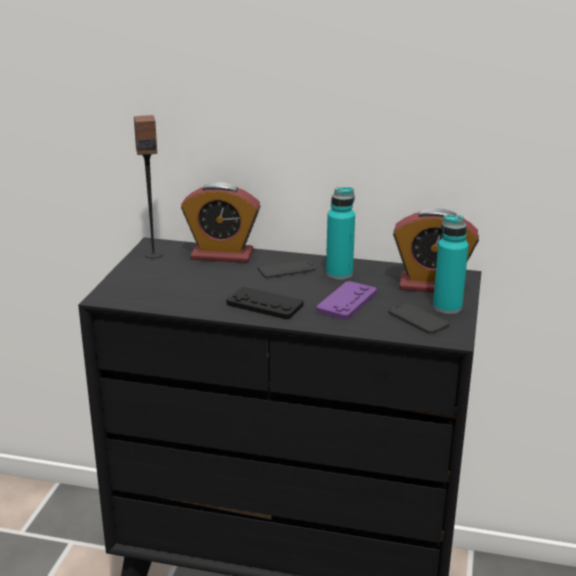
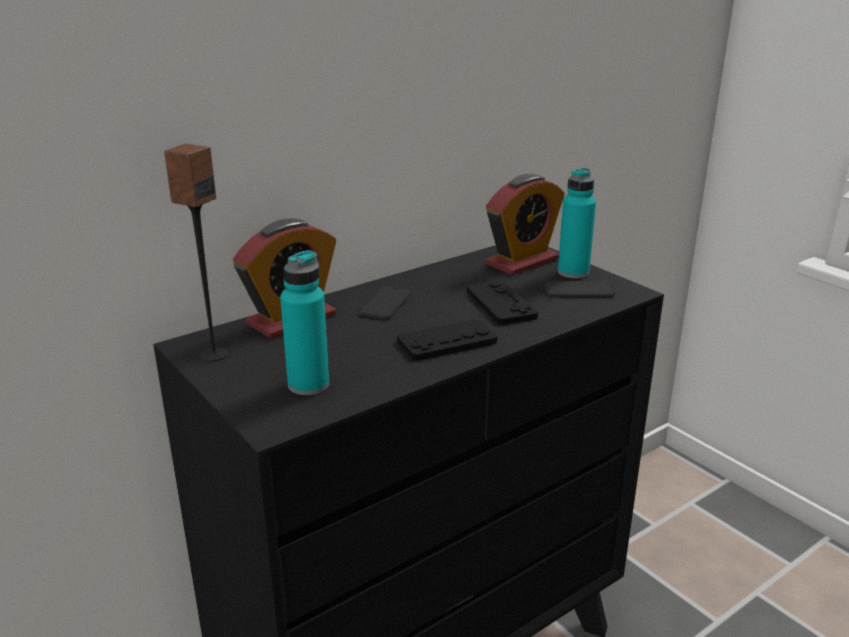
camera: 50 degrees left, 0 degrees up
purple game controller [316,281,377,320] -> black game controller [467,281,538,325]
turquoise bottle [326,187,355,280] -> turquoise bottle moved to [280,250,329,395]

